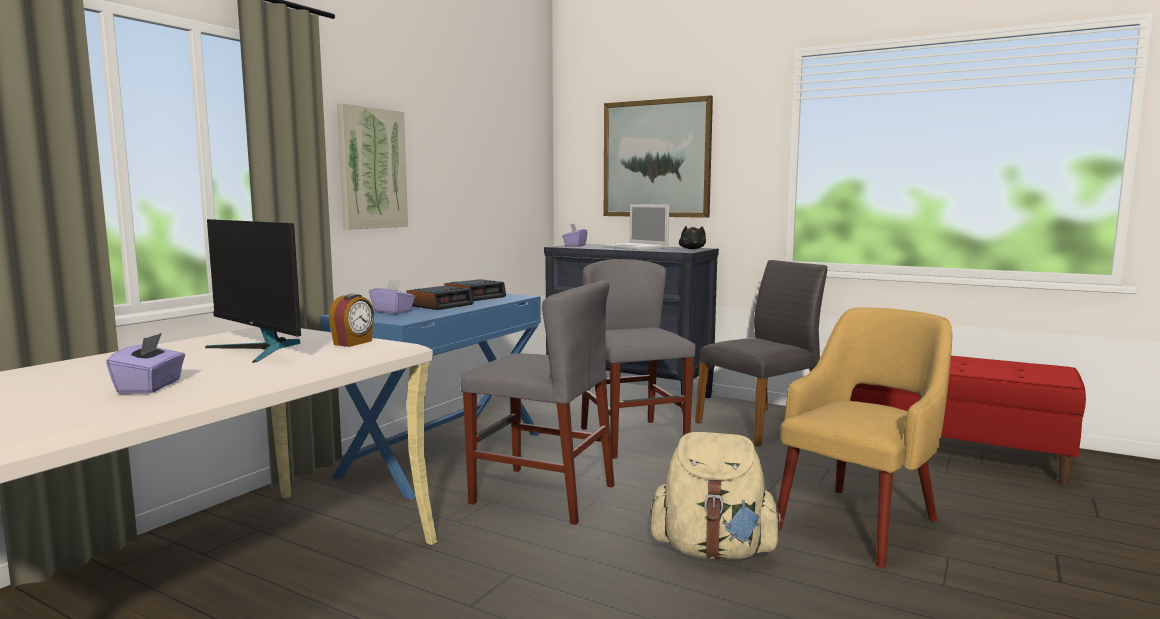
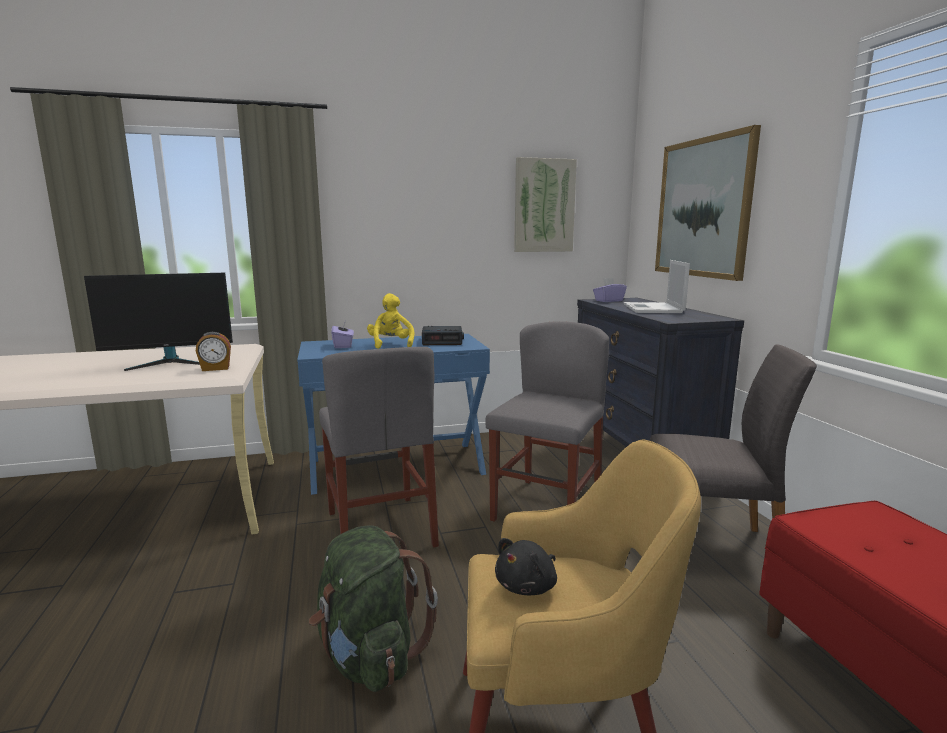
camera: 45 degrees right, 5 degrees up
purple tissue box [106,333,185,394] -> none
monitor [205,219,301,363] -> monitor turned 105 degrees counterclockwise [84,273,233,371]
picture [337,103,408,230] -> picture moved to [514,157,577,252]
alarm clock [406,286,474,310] -> yellow plush toy [367,293,415,349]
beige backpack [650,432,784,560] -> green backpack [309,525,438,692]
black plush toy [679,226,706,249] -> black plush toy moved to [495,538,557,595]

